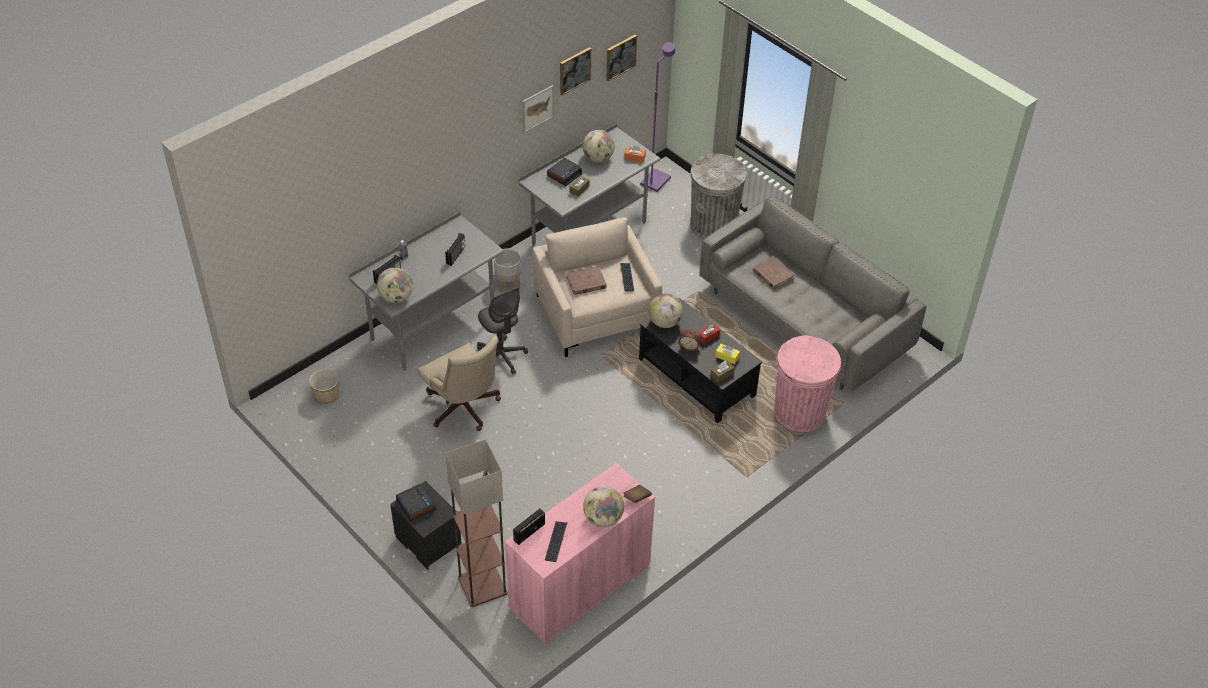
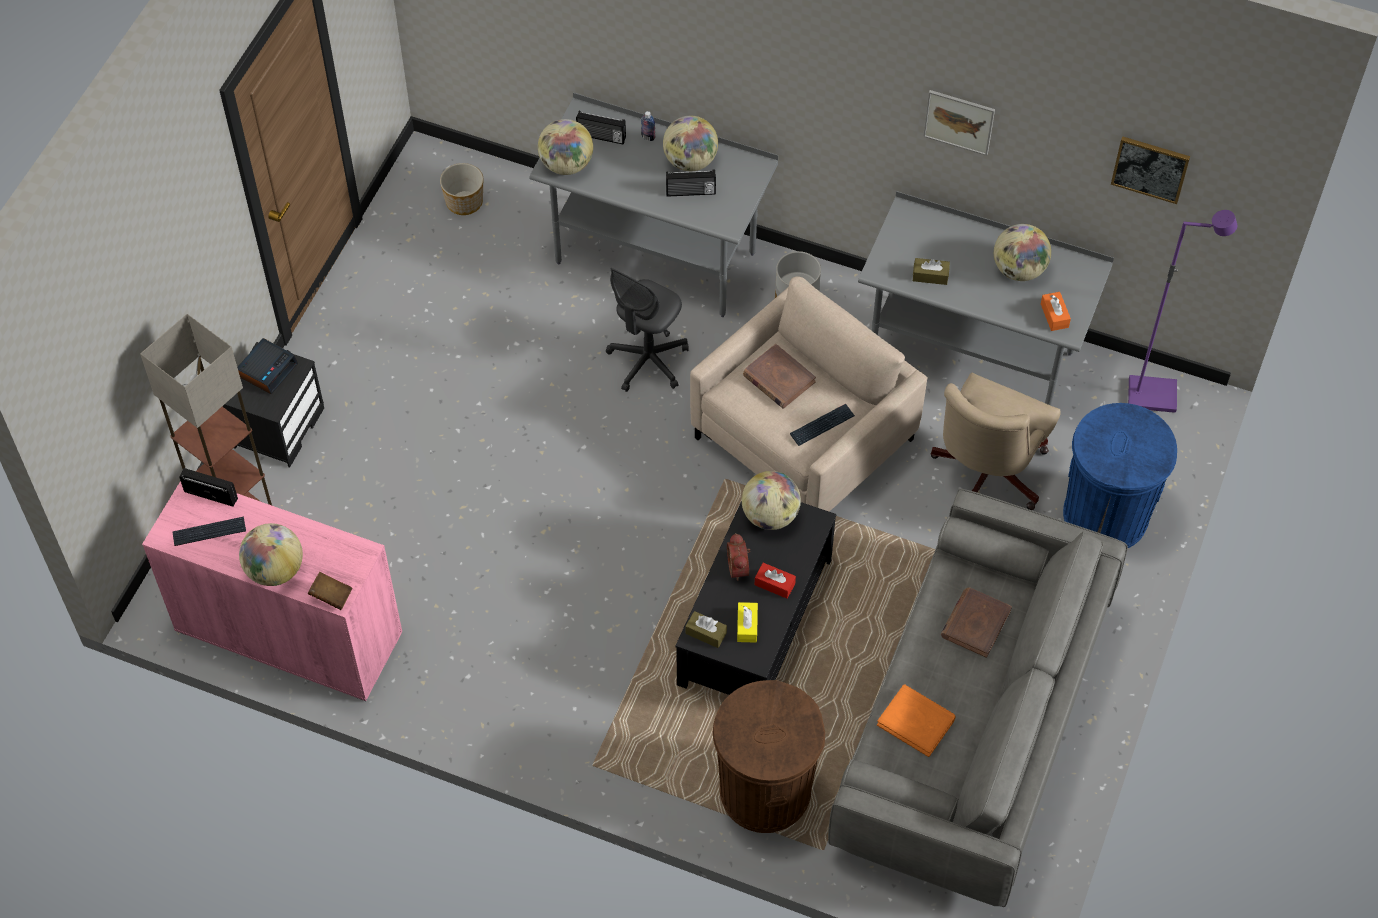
camera: 65 degrees right, 10 degrees up
beige office chair [418,335,501,431] -> beige office chair moved to [931,373,1061,510]
alarm clock [547,158,583,186] -> none
picture [560,47,591,95] -> none
grey trash can [690,154,747,239] -> blue trash can [1063,403,1177,548]
pink trash can [774,335,841,432] -> brown trash can [713,680,825,833]
none -> globe [663,116,718,171]
none -> orange book [877,685,956,757]

